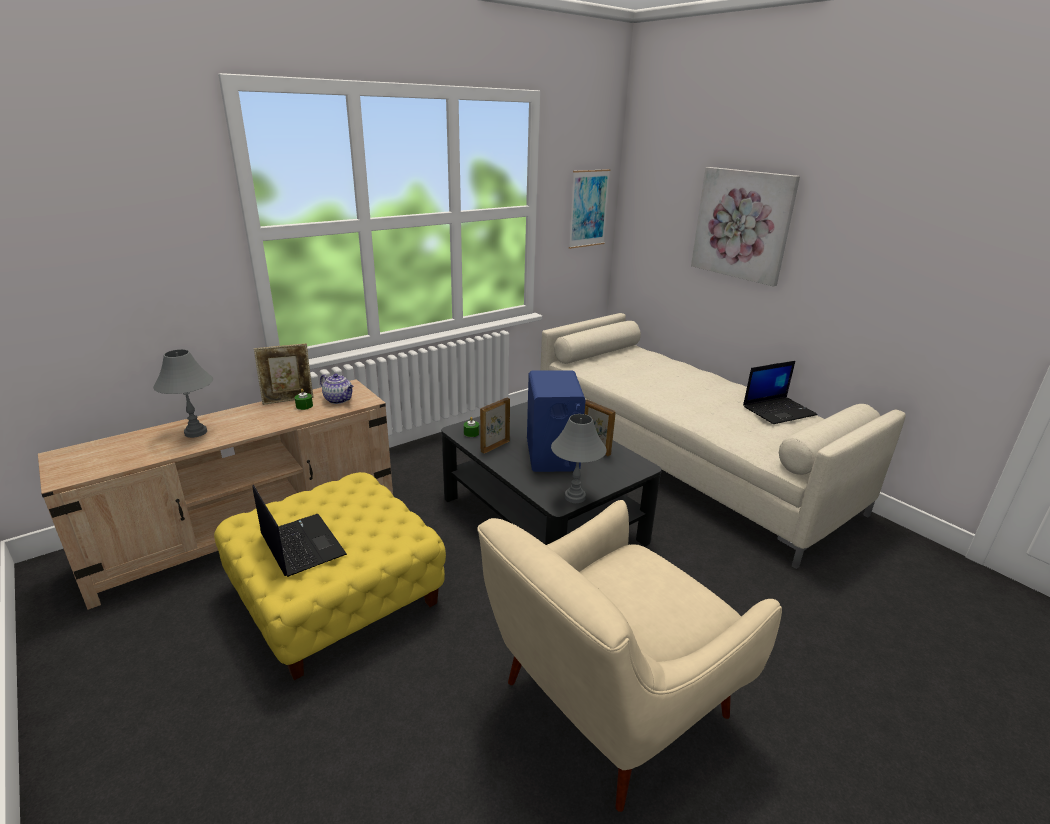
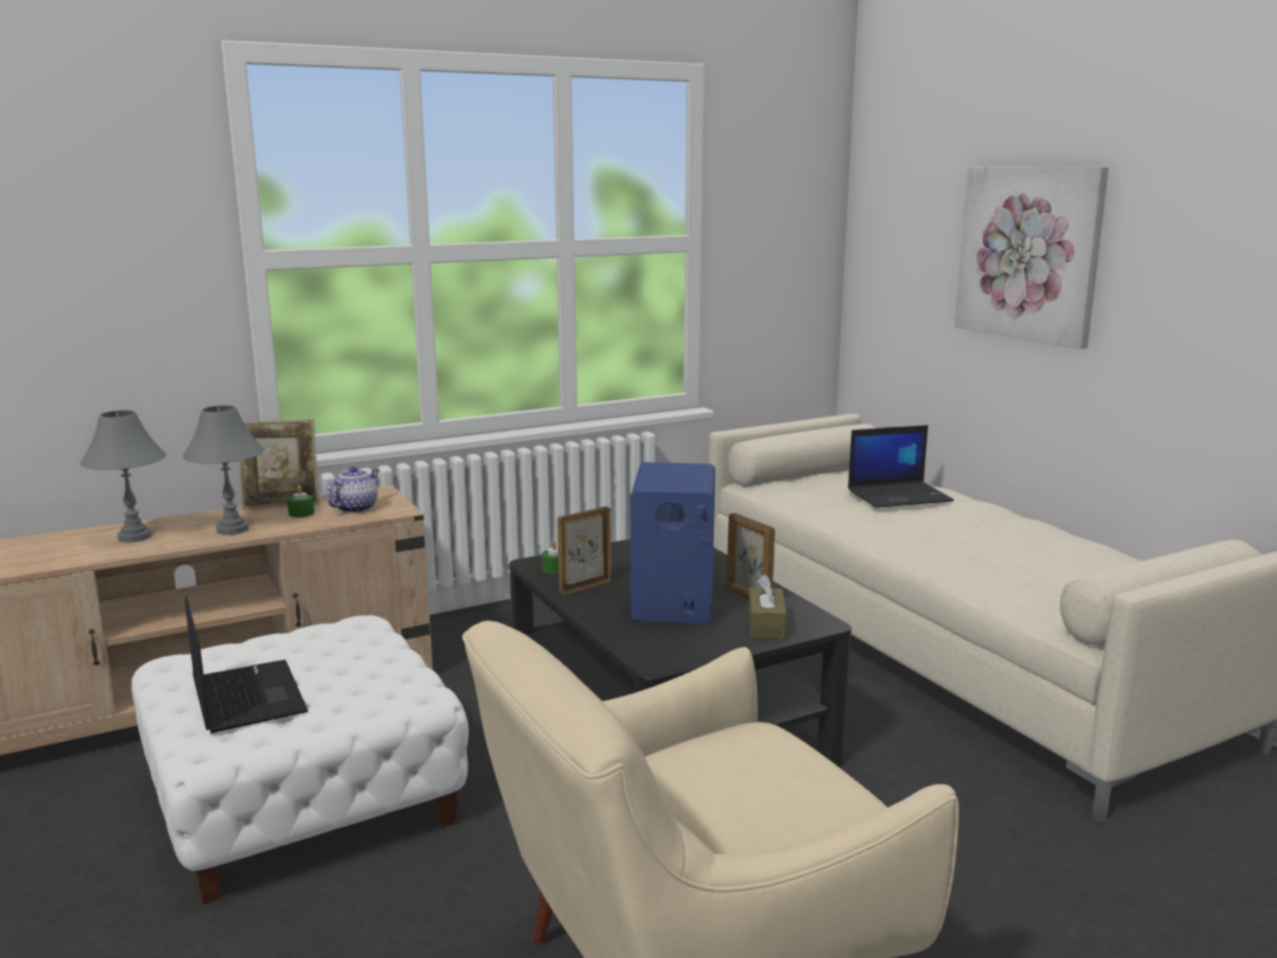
camera: 10 degrees right, 10 degrees down
yellow ottoman [214,472,446,680] -> white ottoman [131,615,469,904]
teapot [320,374,354,404] -> teapot turned 105 degrees counterclockwise [326,466,380,513]
grey table lamp [551,414,607,503] -> grey table lamp moved to [183,405,264,535]
picture [569,169,610,249] -> none
laptop [743,361,818,424] -> laptop moved to [848,425,954,508]
none -> brown tissue box [749,574,787,639]

